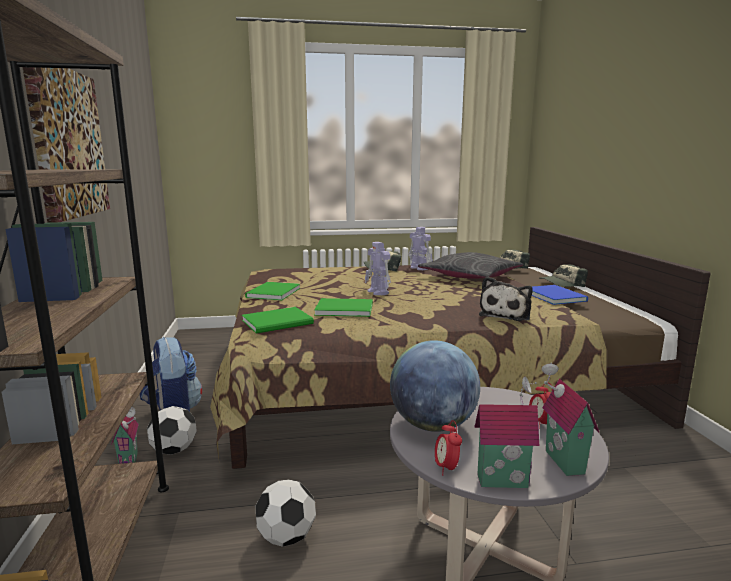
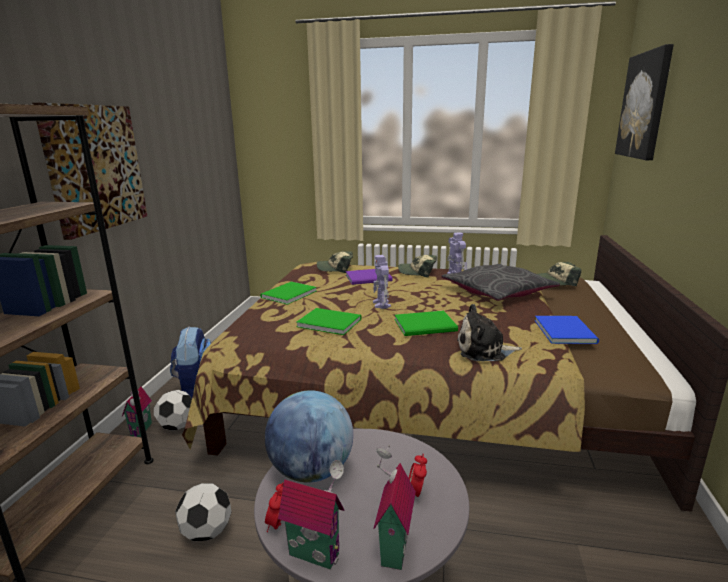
camera: 20 degrees right, 5 degrees up
green book [242,307,314,333] -> green book moved to [395,311,458,336]
plush toy [479,276,533,321] -> plush toy turned 45 degrees clockwise [457,304,522,361]
cap [539,264,588,287] -> cap moved to [317,251,353,273]
none -> purple book [346,269,392,285]
none -> picture [615,44,674,160]

